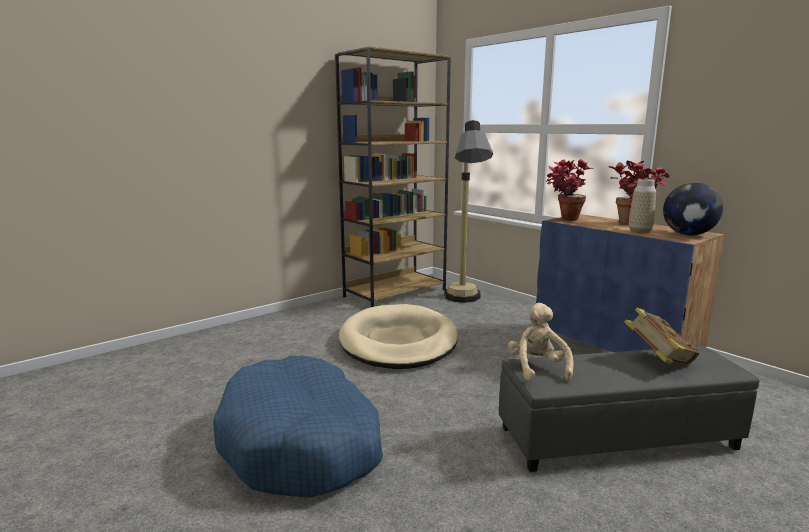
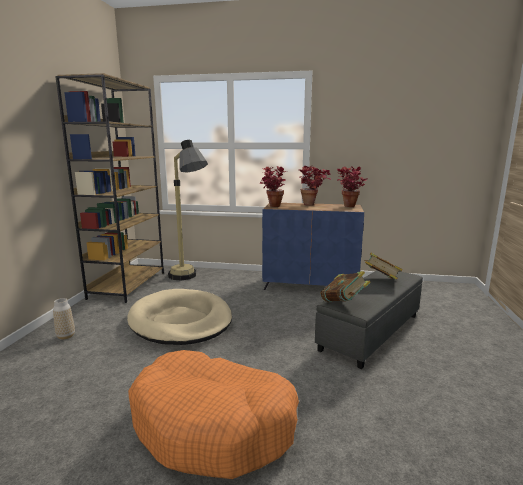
camera: 40 degrees left, 0 degrees up
blue dog bed [213,356,383,497] -> orange dog bed [128,350,299,479]
beige plush toy [508,303,573,381] -> book [321,271,371,302]
vase [629,179,656,233] -> vase moved to [53,298,75,340]
globe [663,183,723,235] -> potted plant [337,166,367,207]

